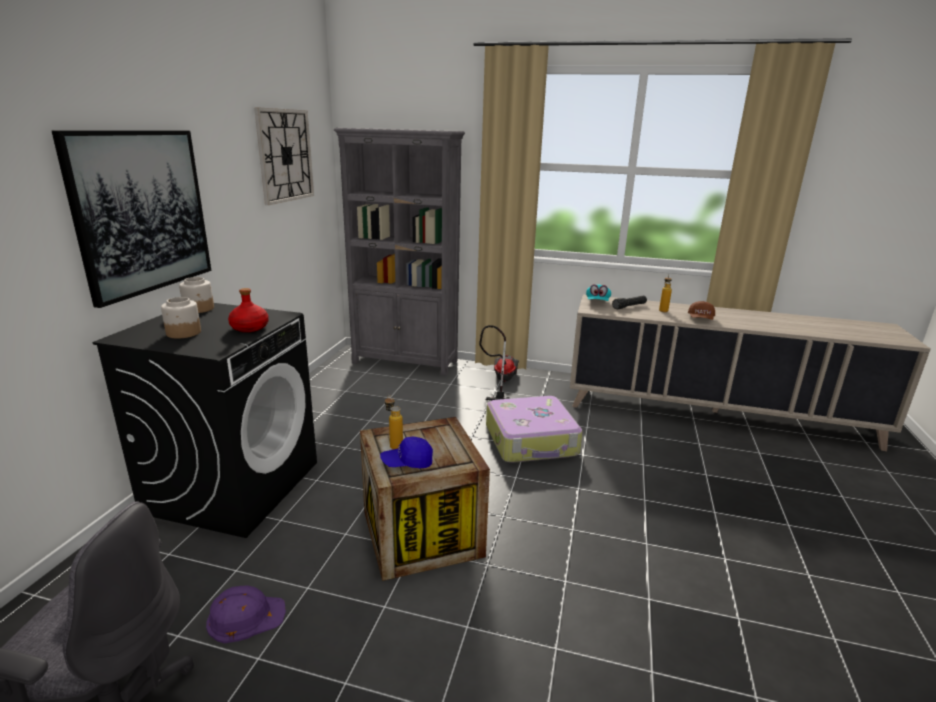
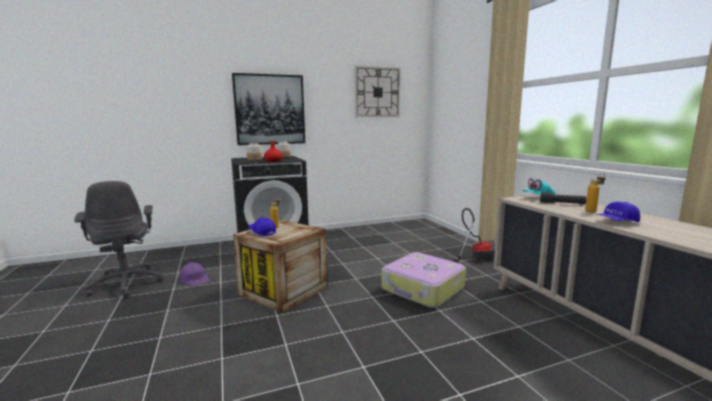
camera: 55 degrees right, 10 degrees down
grey bookcase [334,128,465,376] -> none
brown cap [688,301,715,320] -> blue cap [597,202,640,222]

